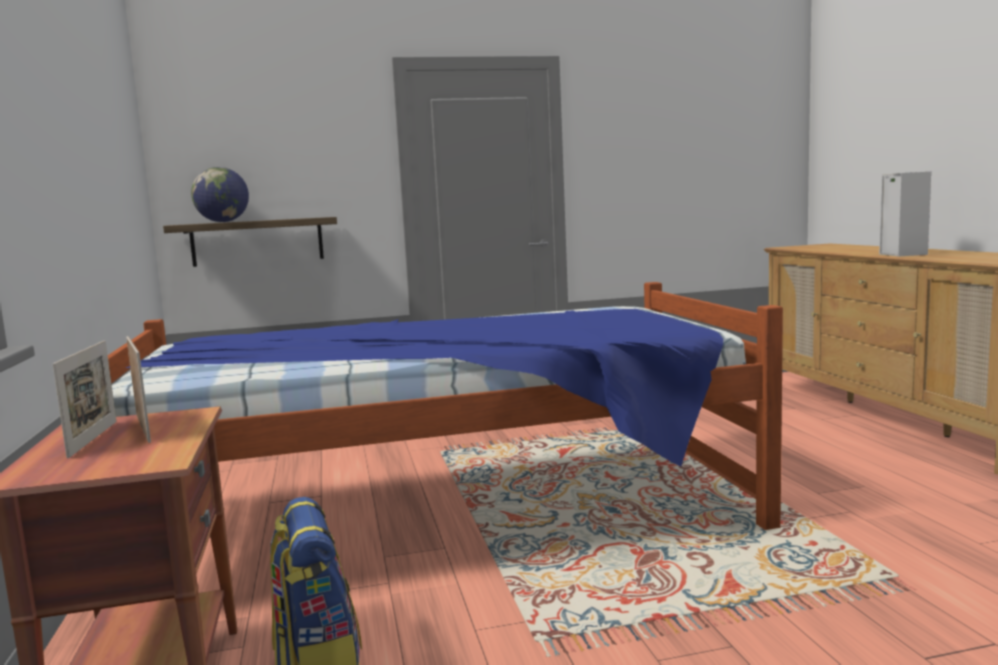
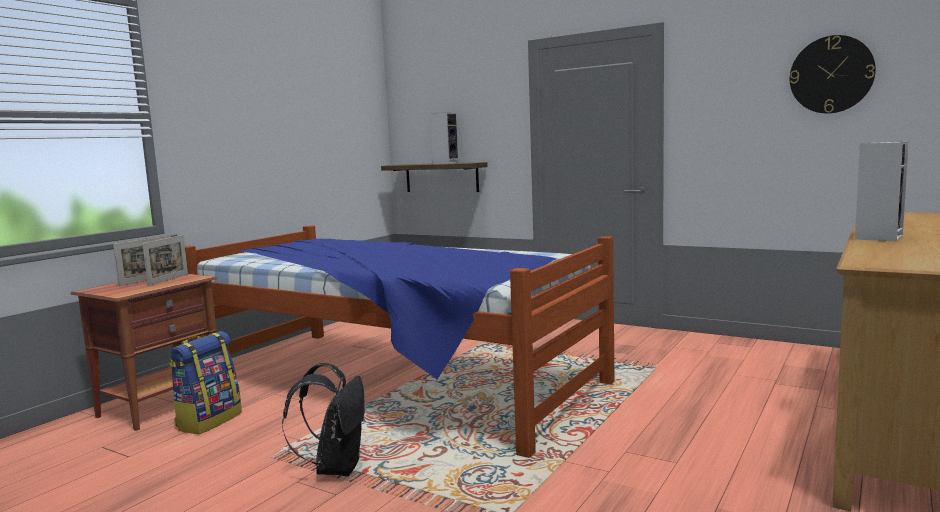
camera: 45 degrees right, 0 degrees up
globe [191,167,249,222] -> none
none -> black backpack [282,363,365,476]
none -> speaker [431,113,460,164]
none -> wall clock [790,35,876,113]

